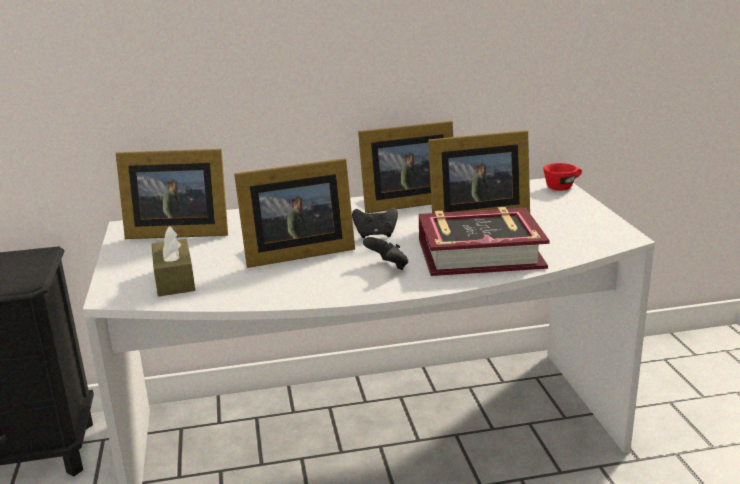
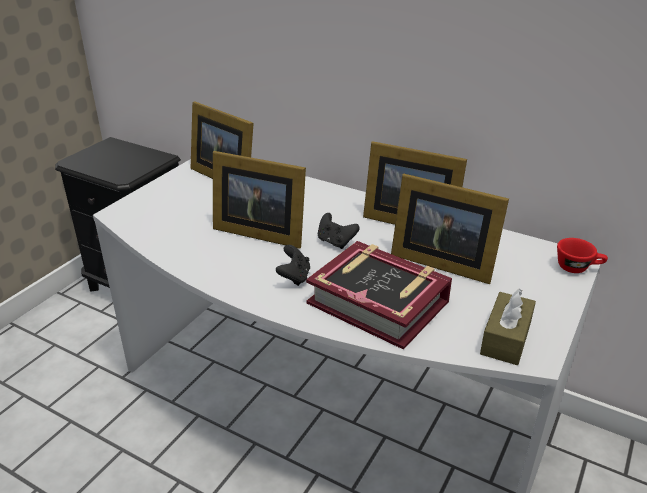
camera: 40 degrees right, 10 degrees up
brown tissue box [152,226,195,296] -> brown tissue box moved to [480,289,536,365]

